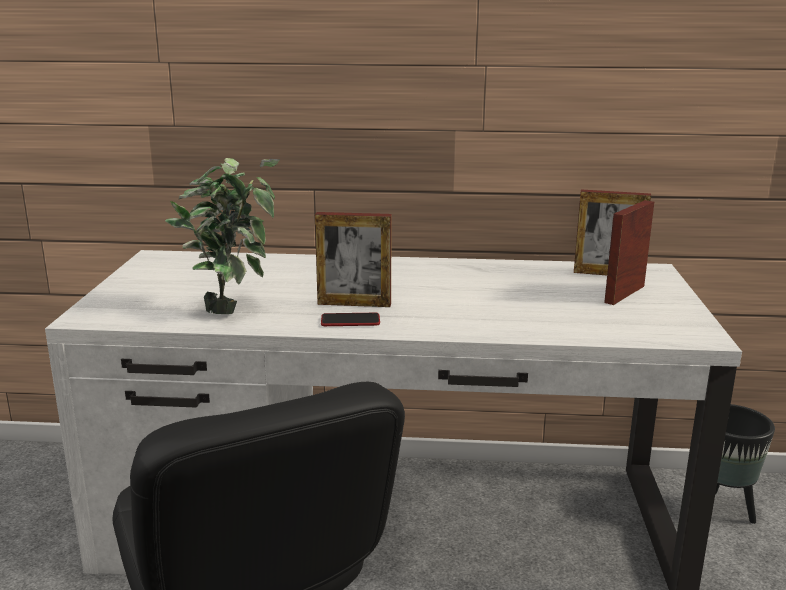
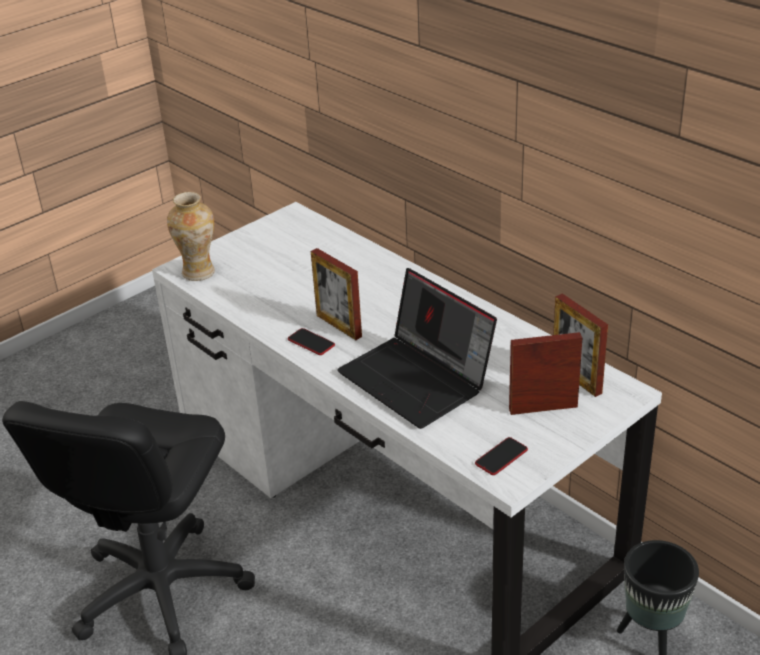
camera: 45 degrees right, 15 degrees up
potted plant [165,158,280,314] -> none
none -> vase [167,192,215,281]
none -> laptop [337,268,497,429]
none -> phone [475,437,528,475]

